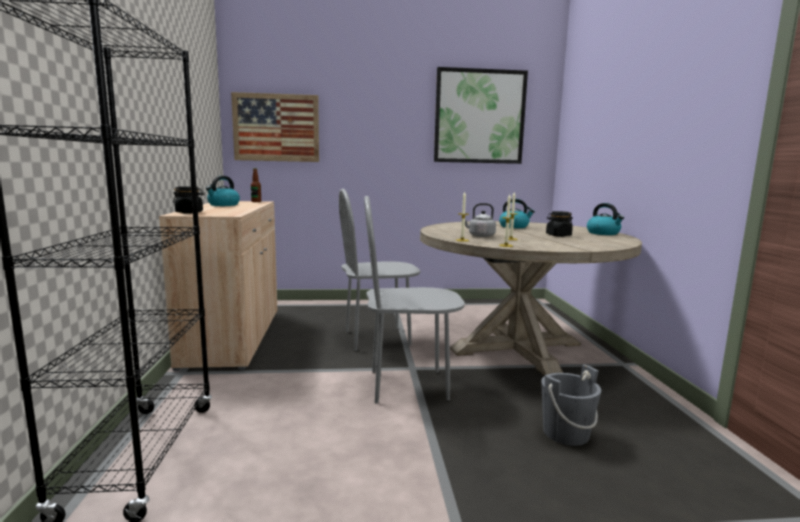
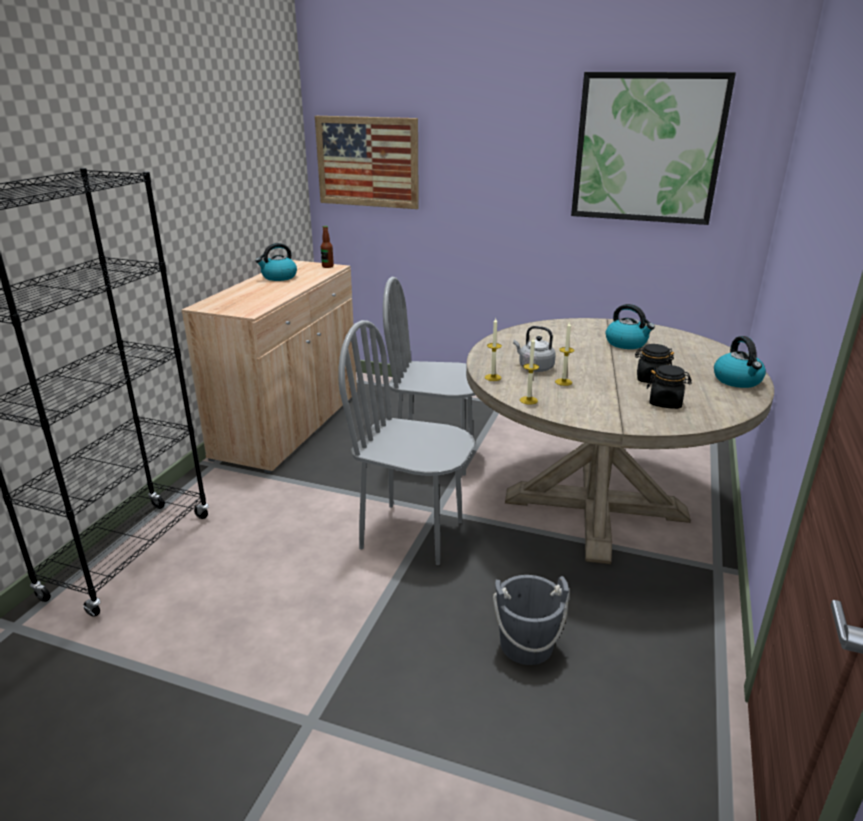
camera: 25 degrees right, 15 degrees up
black jar [173,186,204,214] -> black jar moved to [647,365,692,409]

